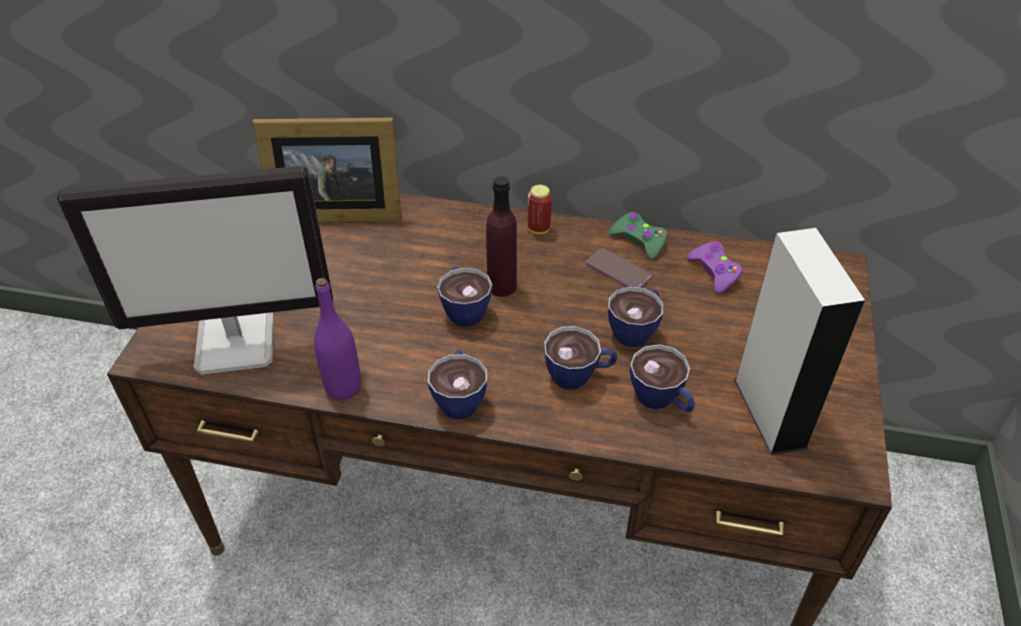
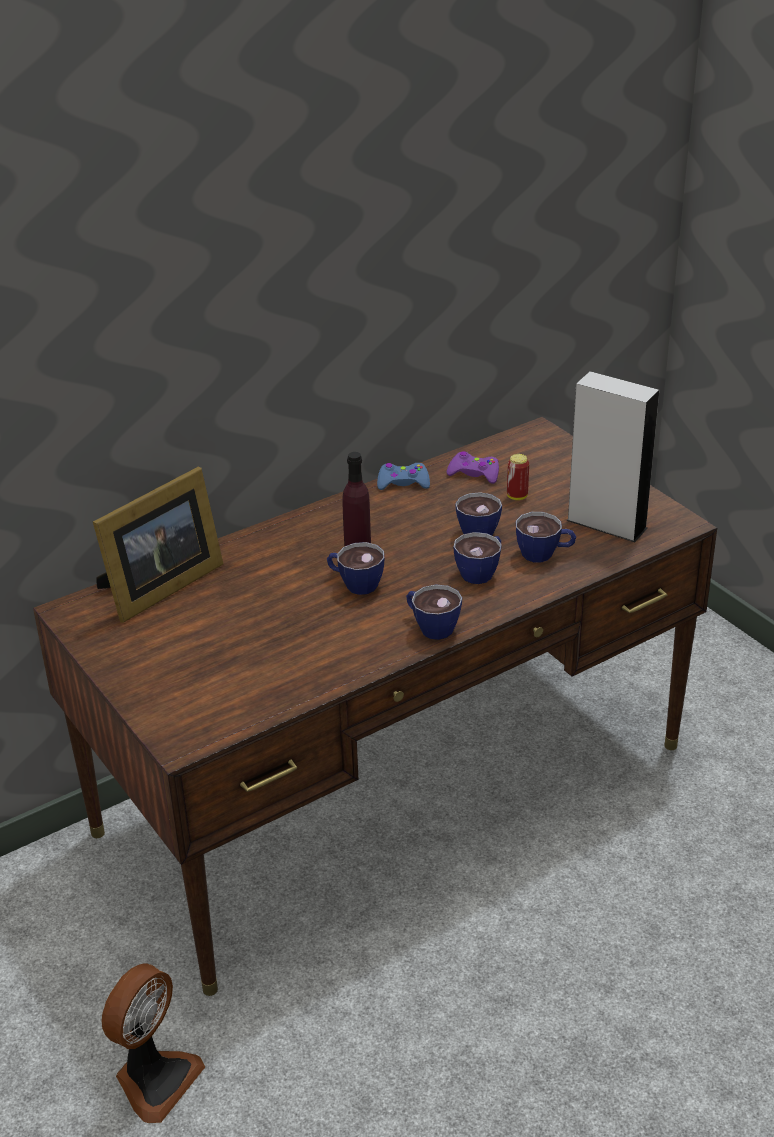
camera: 45 degrees left, 10 degrees down
monitor [57,166,333,375] -> none
purple bottle [314,278,361,400] -> none
can [528,185,552,234] -> can moved to [507,454,529,500]
phone [586,248,653,288] -> none
green game controller [609,212,668,260] -> blue game controller [377,463,430,490]
none -> fan [101,964,205,1123]

